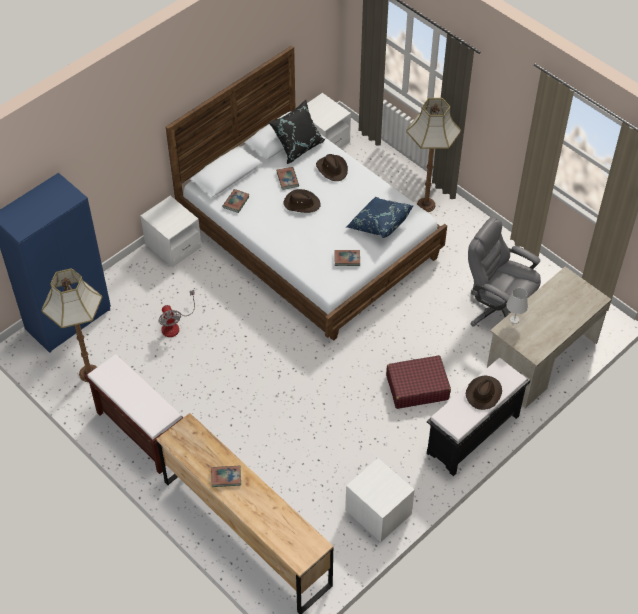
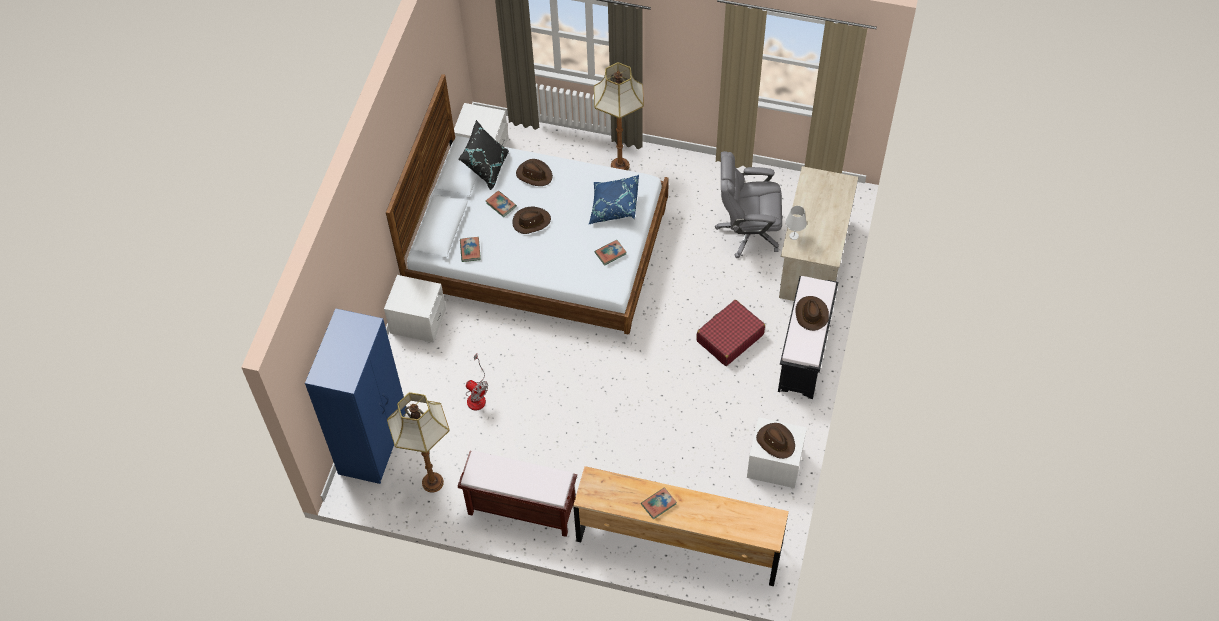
camera: 30 degrees left, 5 degrees up
none -> brown hat [756,423,795,459]

